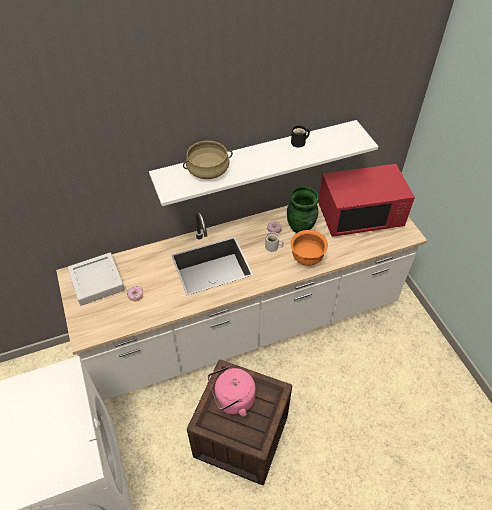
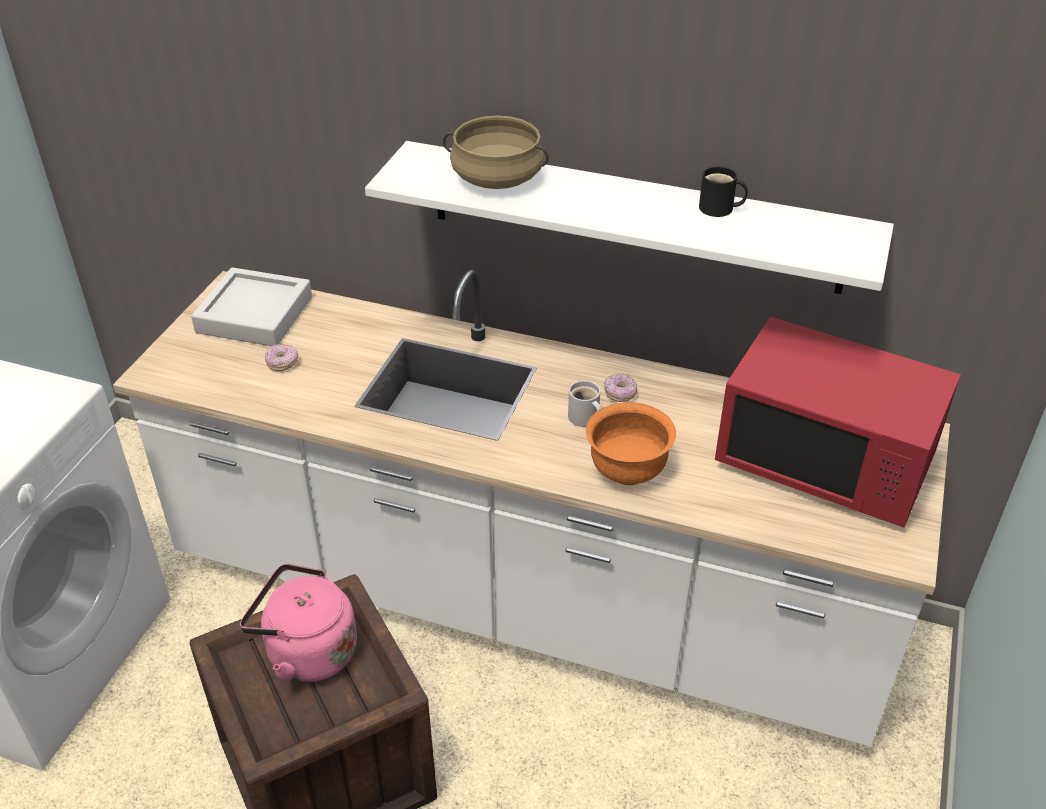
camera: 40 degrees right, 10 degrees down
green vase [287,187,319,233] -> none

